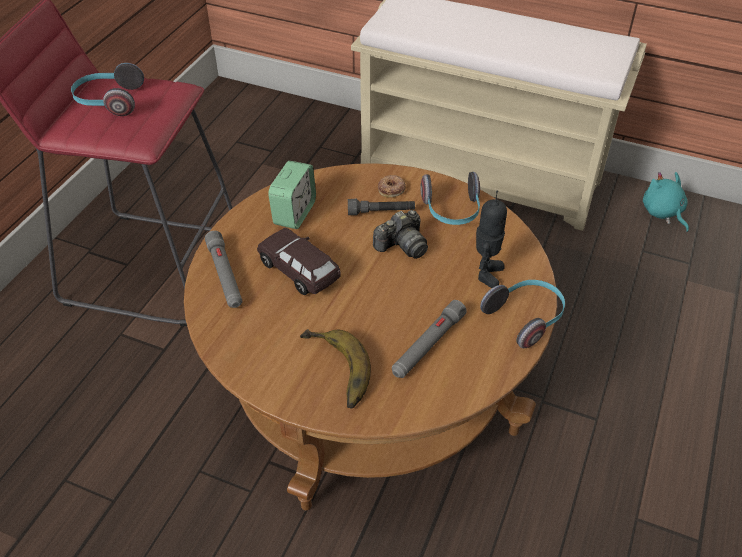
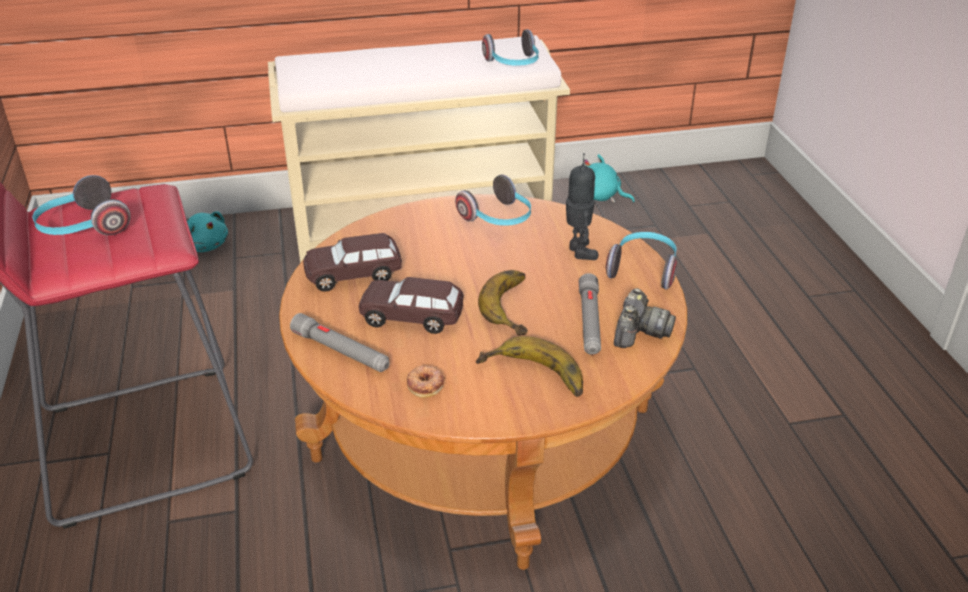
camera: 35 degrees left, 10 degrees down
alarm clock [268,161,316,229] -> brown toy car [303,233,402,292]
grey flashlight [348,199,415,215] -> none
camera [373,210,428,259] -> camera moved to [614,288,676,348]
donut [378,175,406,198] -> donut moved to [407,365,445,398]
none -> turquoise plush toy [187,212,228,252]
none -> banana [478,270,528,335]
none -> headphones [482,29,539,66]

